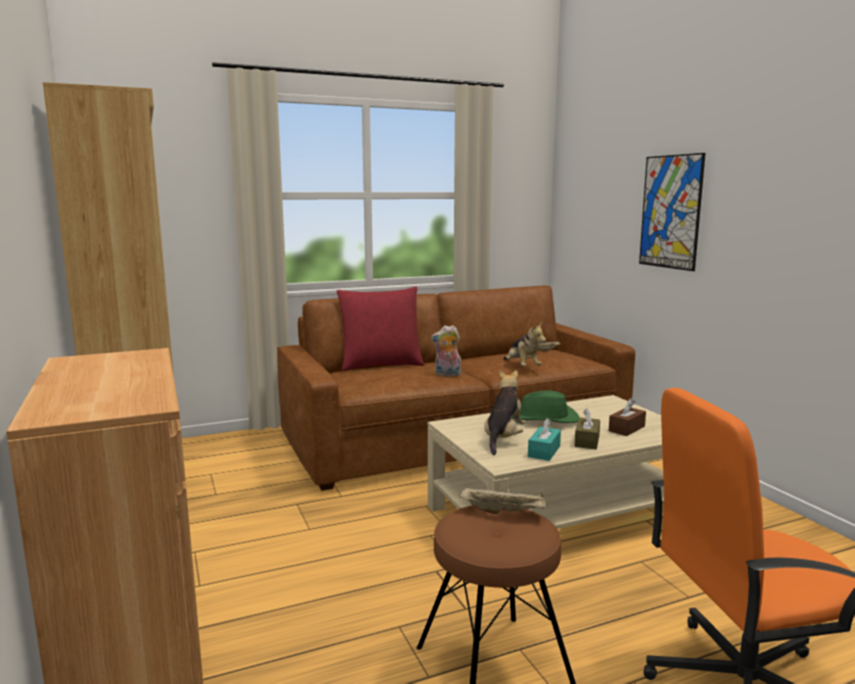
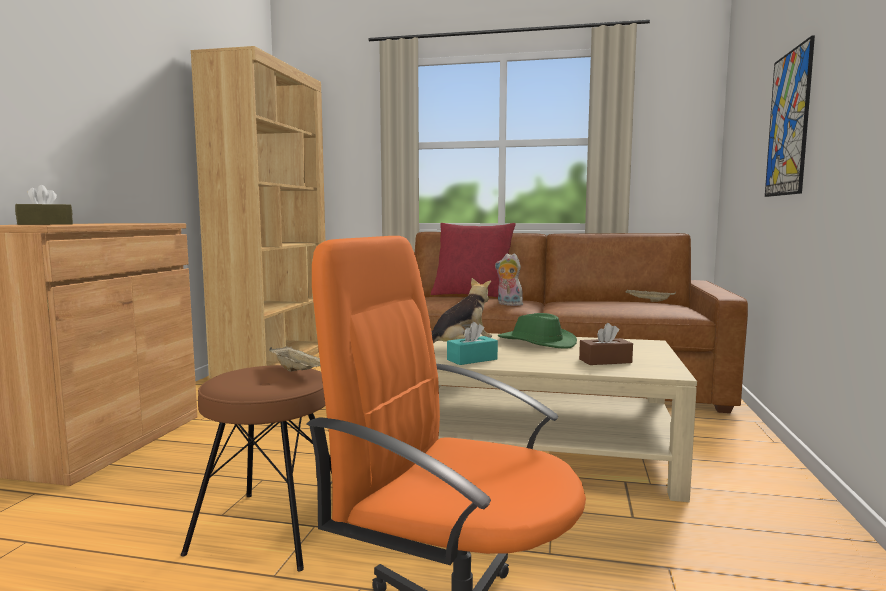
camera: 35 degrees right, 5 degrees down
plush toy [503,322,546,366] -> none
brown tissue box [574,408,600,449] -> brown tissue box moved to [15,185,73,225]

